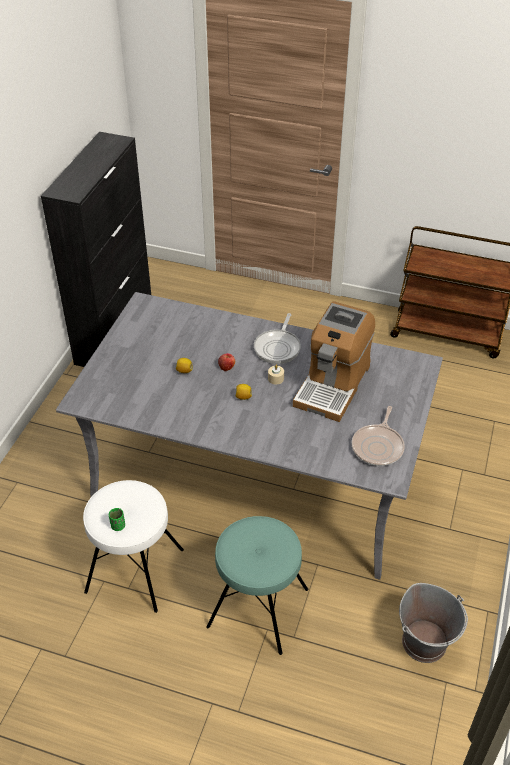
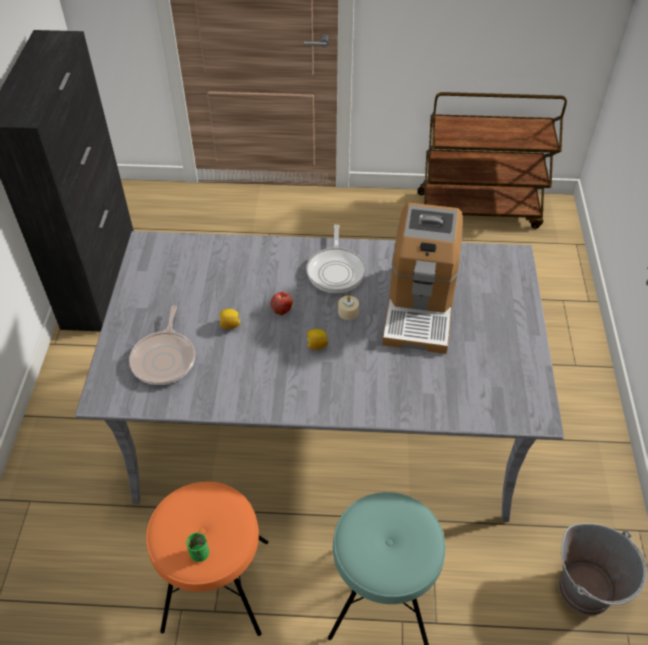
camera: 15 degrees left, 5 degrees up
white stool [83,480,184,613] -> orange stool [146,482,268,636]
frying pan [352,406,405,466] -> frying pan moved to [129,305,195,385]

